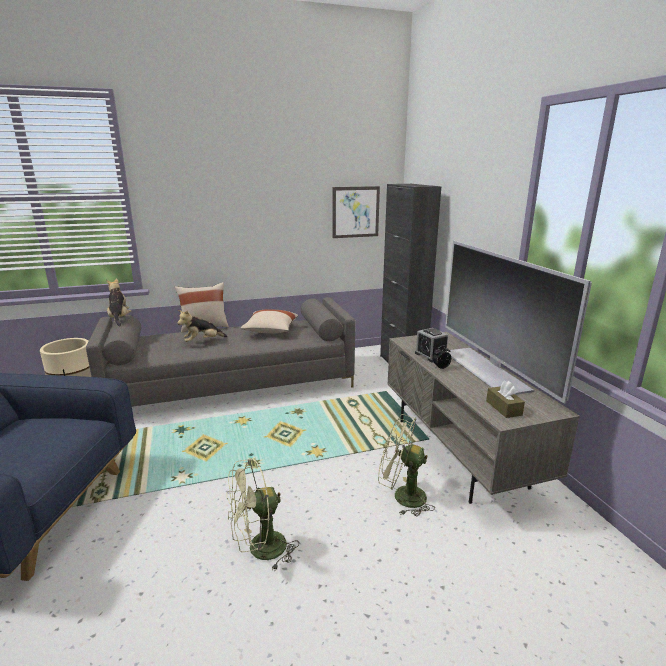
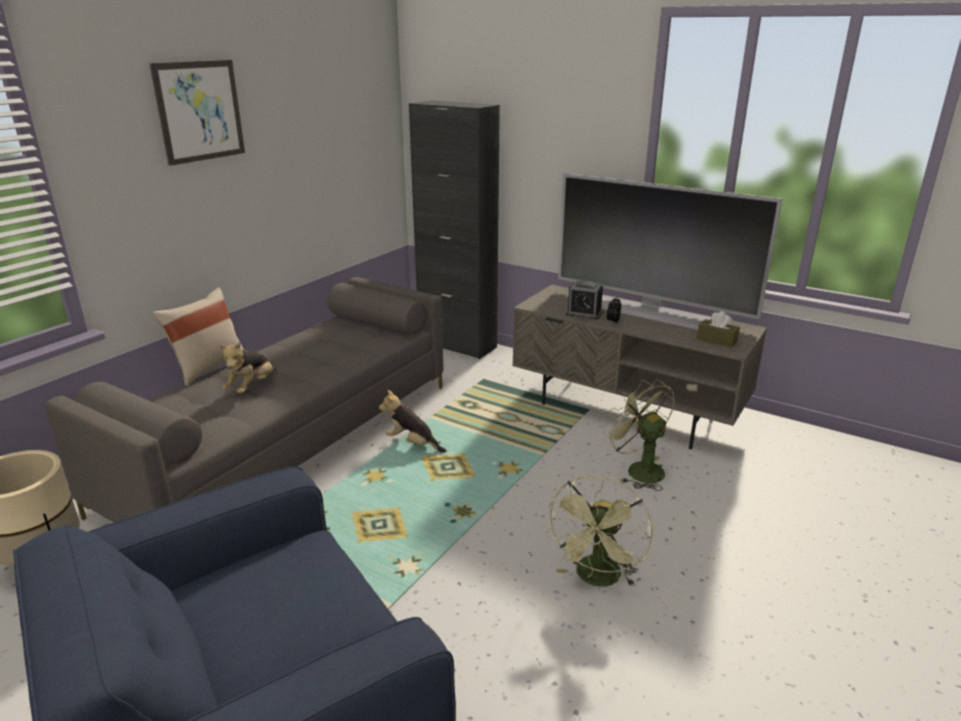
camera: 40 degrees left, 5 degrees up
plush toy [106,279,131,327] -> plush toy moved to [379,390,447,453]
beige pillow [240,309,298,333] -> none
picture [332,186,380,238] -> picture moved to [149,60,245,166]
green fan [378,414,435,516] -> green fan turned 75 degrees clockwise [603,380,675,491]

